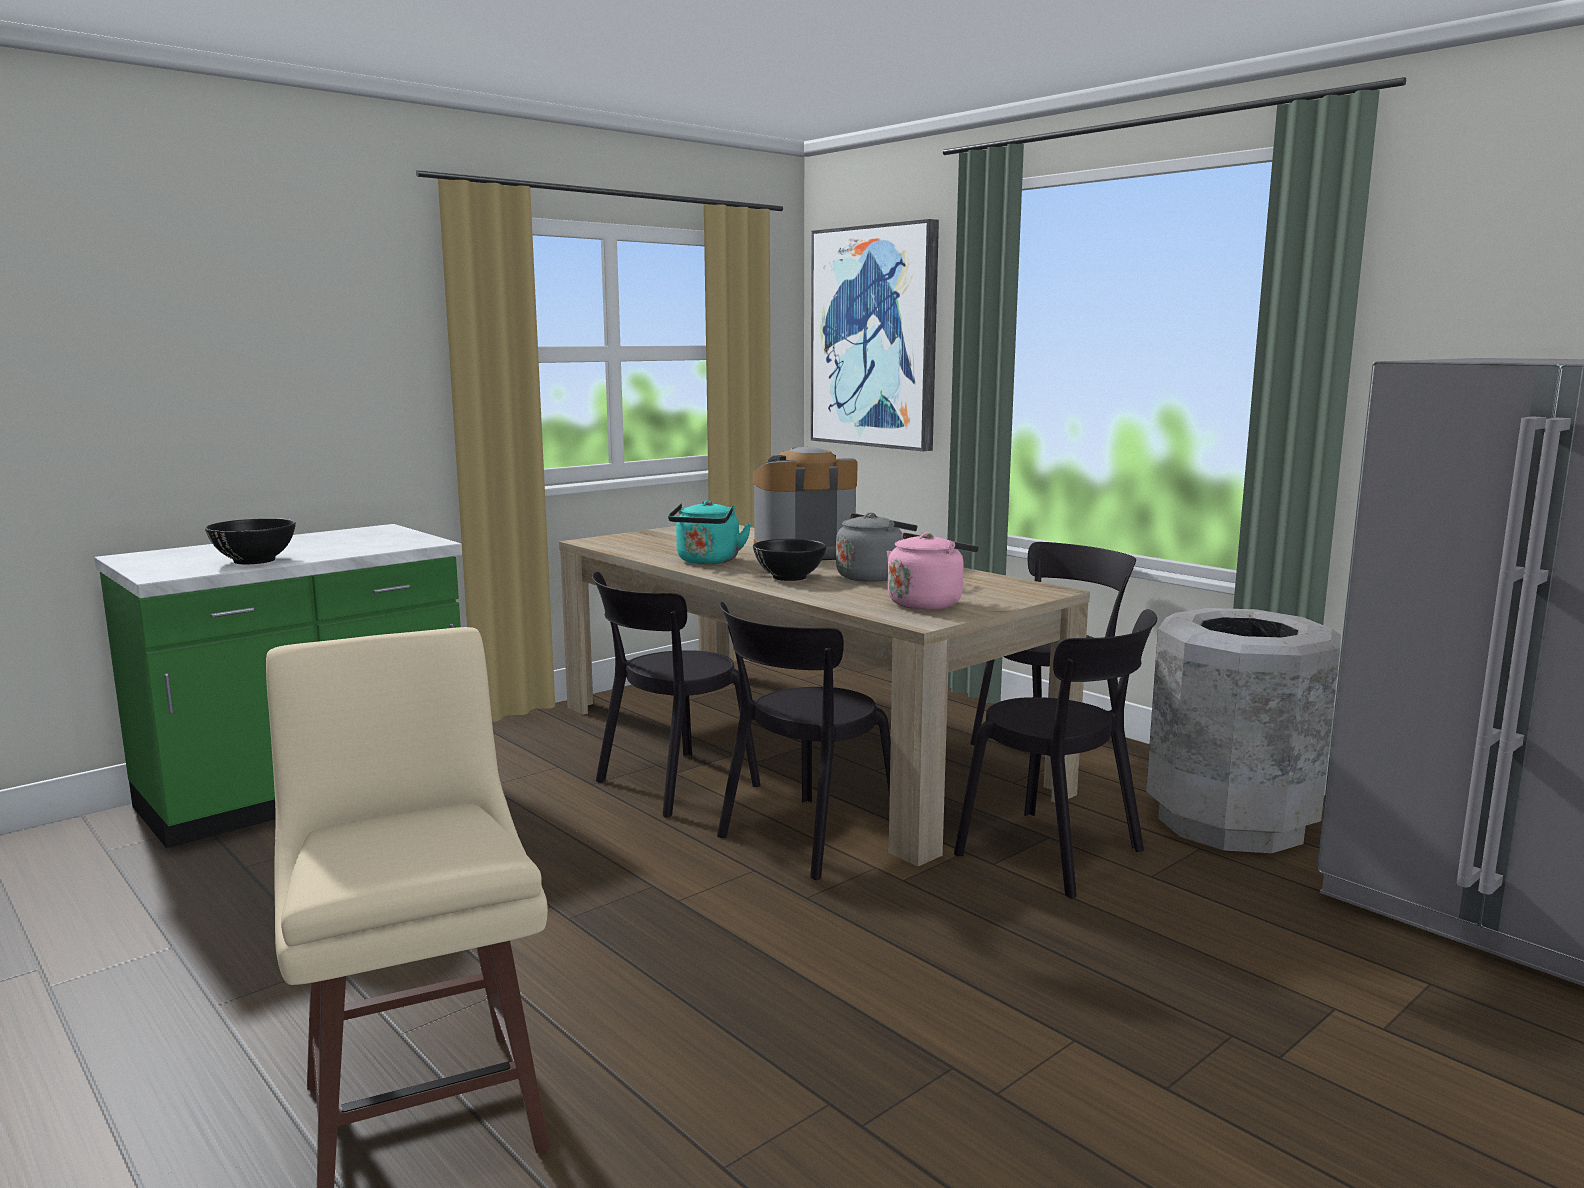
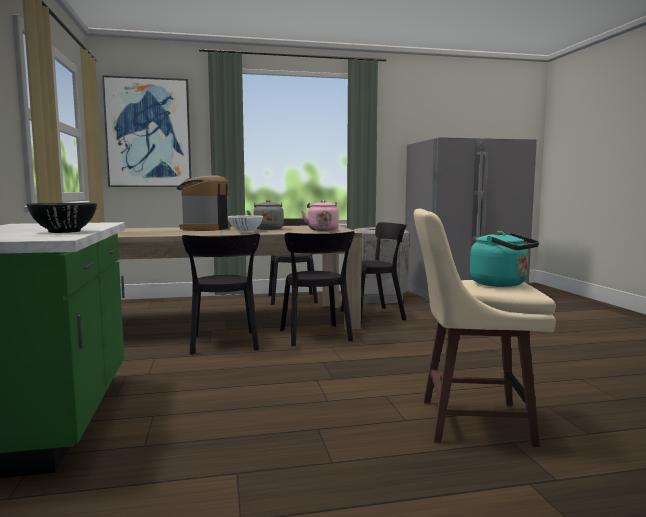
camera: 60 degrees left, 5 degrees down
turquoise kettle [668,500,751,564] -> turquoise kettle moved to [470,231,539,287]
black bowl [753,539,827,581] -> white bowl [228,215,263,233]

